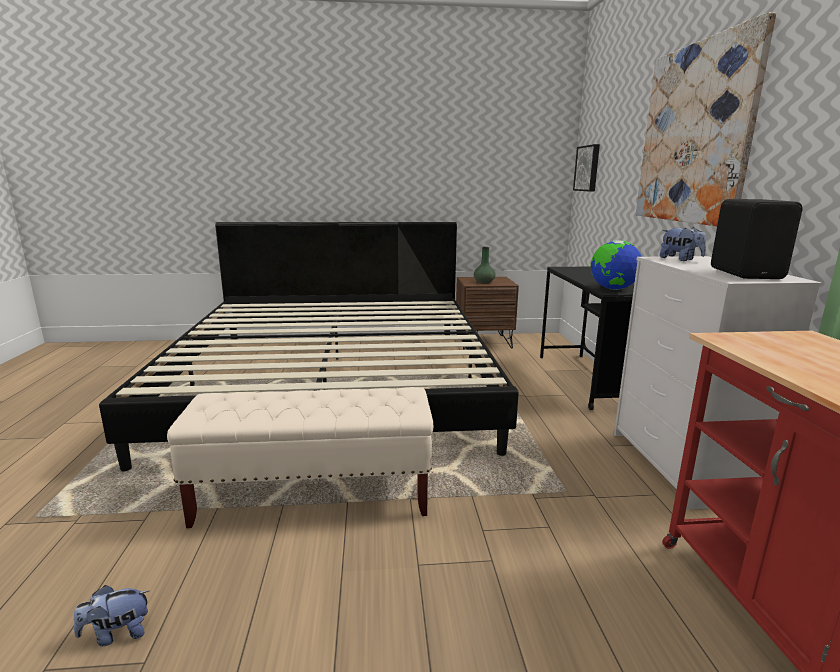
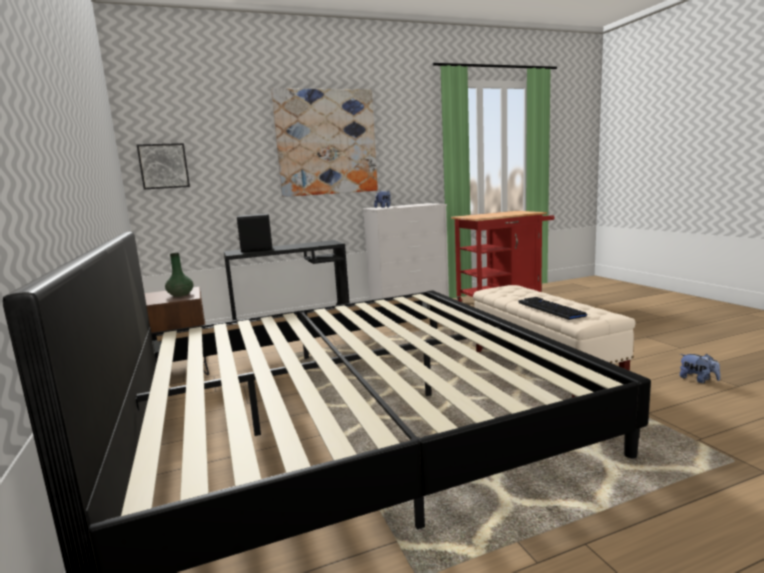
camera: 105 degrees left, 5 degrees down
globe [591,240,641,290] -> none
black speaker [711,199,803,279] -> black speaker moved to [237,214,272,253]
none -> keyboard [518,297,589,320]

